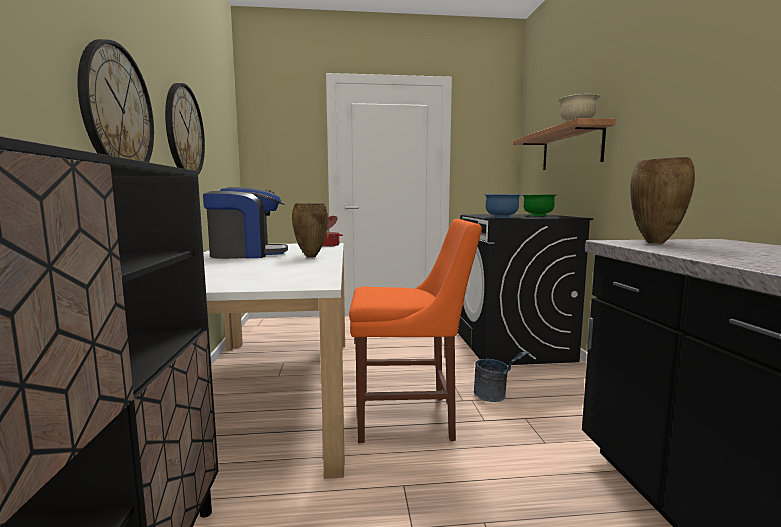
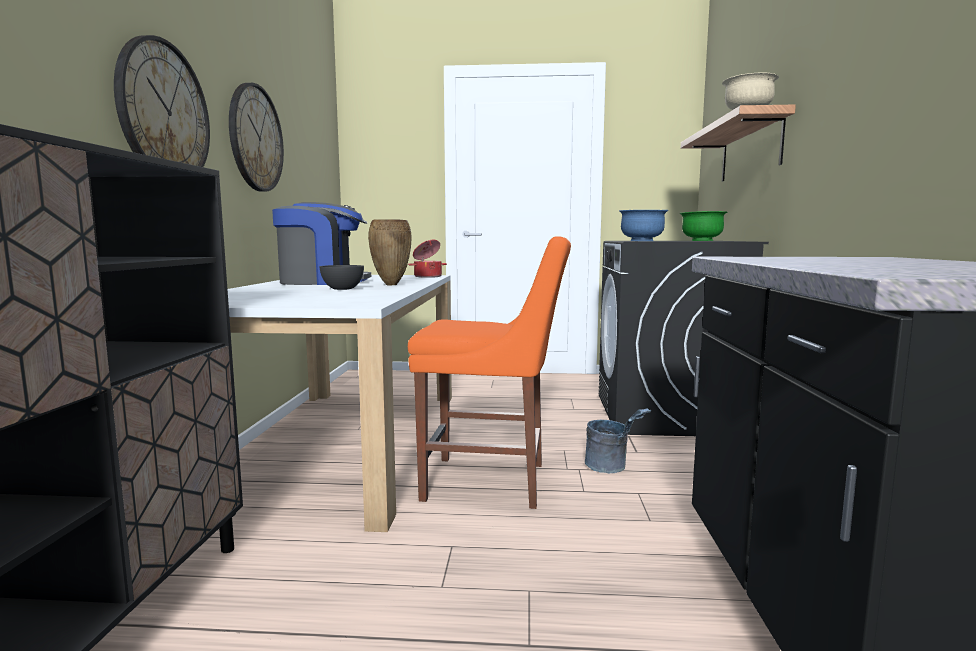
camera: 10 degrees right, 0 degrees up
brown vase [630,157,695,244] -> none
none -> grey bowl [320,265,364,290]

